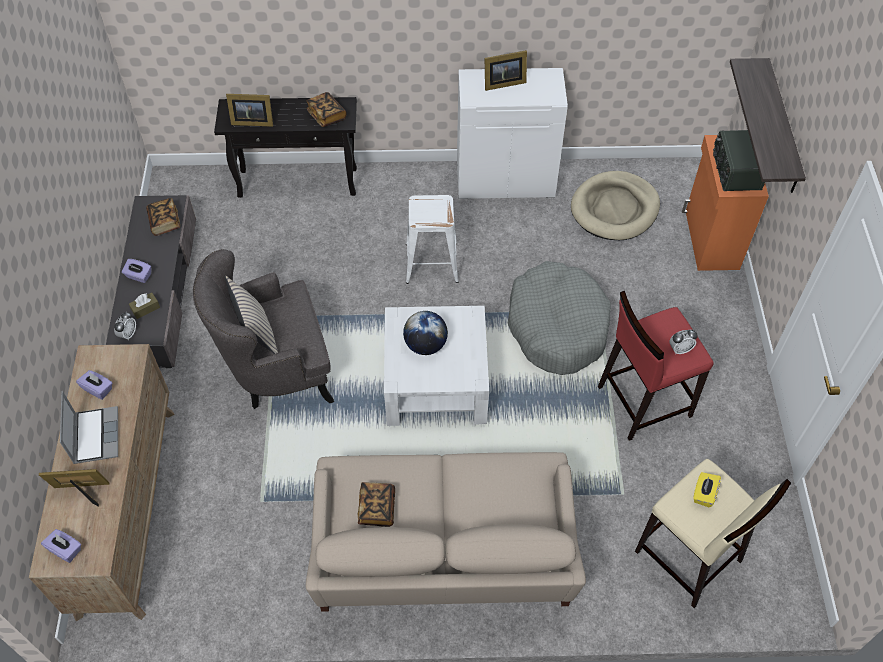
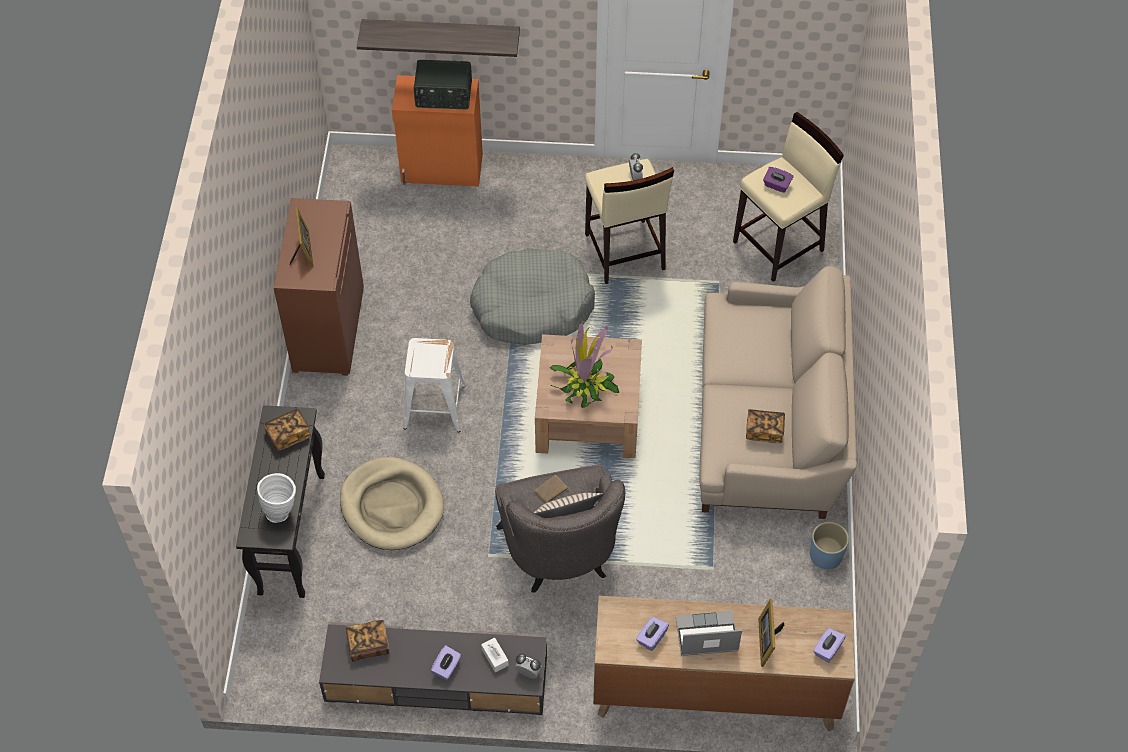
camera: 85 degrees left, 0 degrees up
brown tissue box [129,292,160,319] -> white tissue box [481,638,509,673]
picture frame [226,94,273,127] -> white vase [257,473,296,523]
white coffee table [384,306,489,426] -> brown coffee table [535,334,642,458]
globe [403,311,448,355] -> potted plant [550,321,619,408]
white cabinet [457,68,568,199] -> brown cabinet [274,198,364,376]
beige dog bed [571,171,660,240] -> beige dog bed moved to [340,457,444,550]
red stool [598,291,714,441] -> beige stool [585,159,674,284]
yellow tissue box [693,472,721,507] -> purple tissue box [763,167,793,193]
none -> brown book [535,475,571,503]
none -> blue planter [810,522,849,569]

